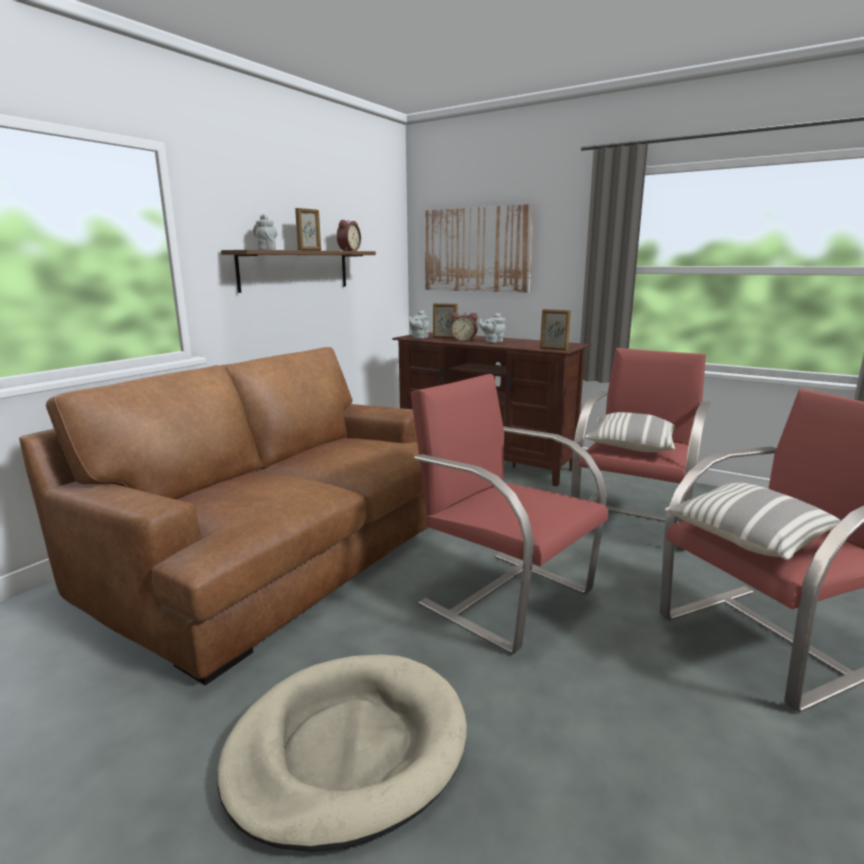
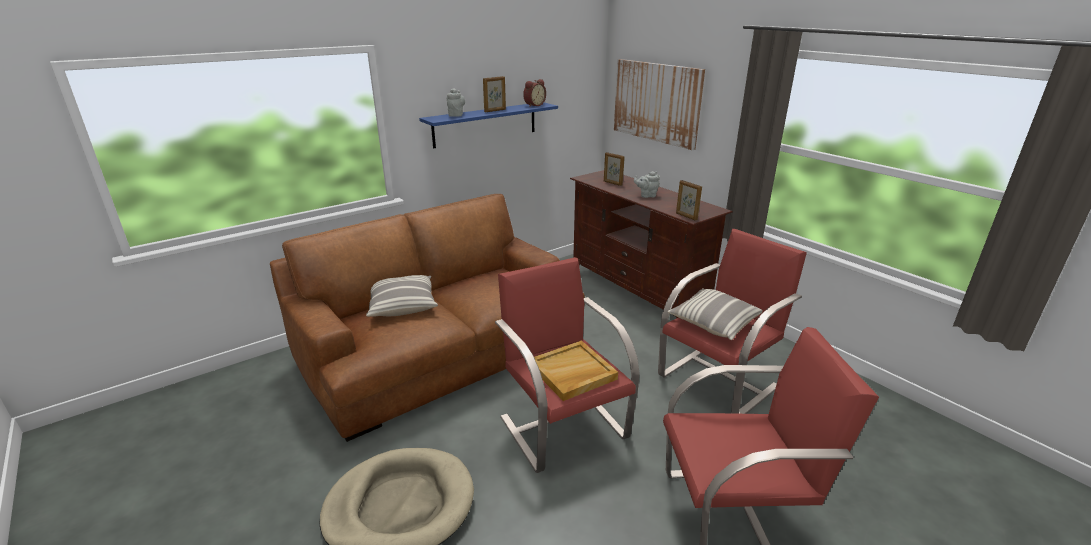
camera: 20 degrees right, 10 degrees up
brown shelf [221,250,376,293] -> blue shelf [419,103,558,148]
grey teapot [409,310,429,339] -> none
alarm clock [450,312,478,342] -> none
pillow [665,483,841,560] -> pillow moved to [366,275,438,317]
none -> beige tray [534,340,618,401]

